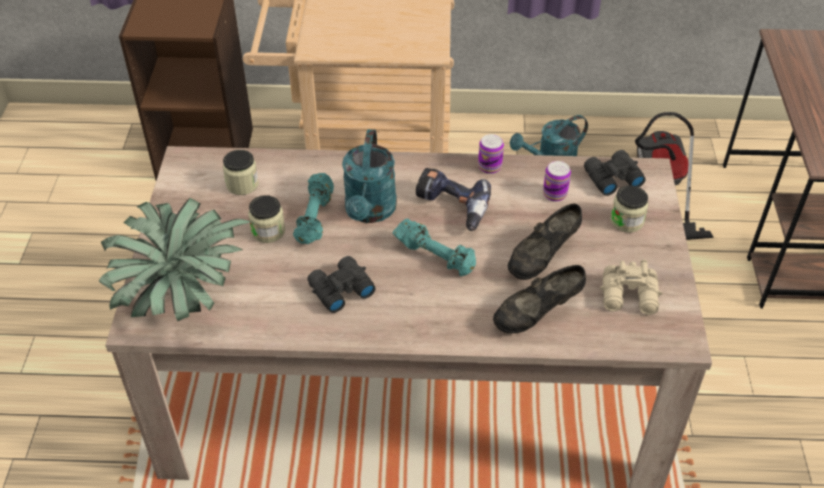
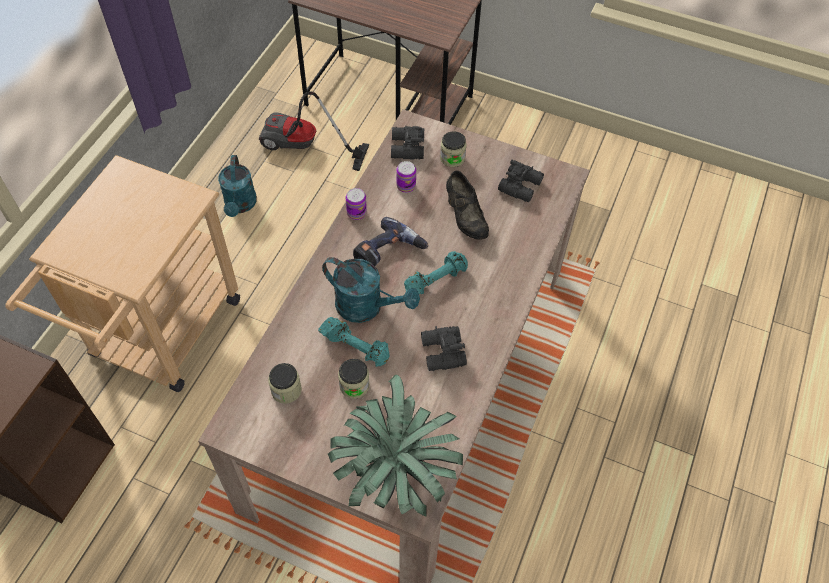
camera: 70 degrees left, 10 degrees up
black shoe [493,265,586,333] -> none
beige binoculars [600,260,663,315] -> black binoculars [498,160,544,202]

